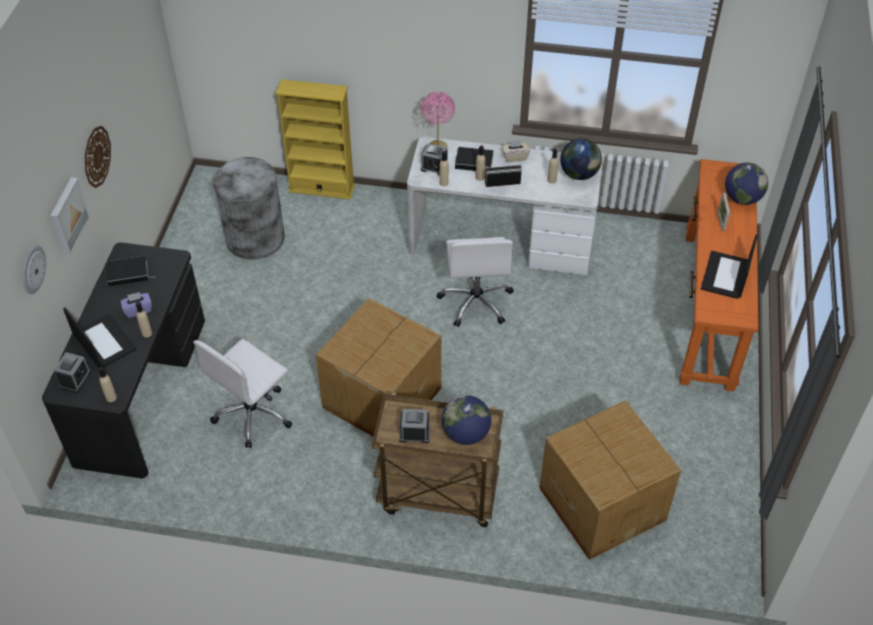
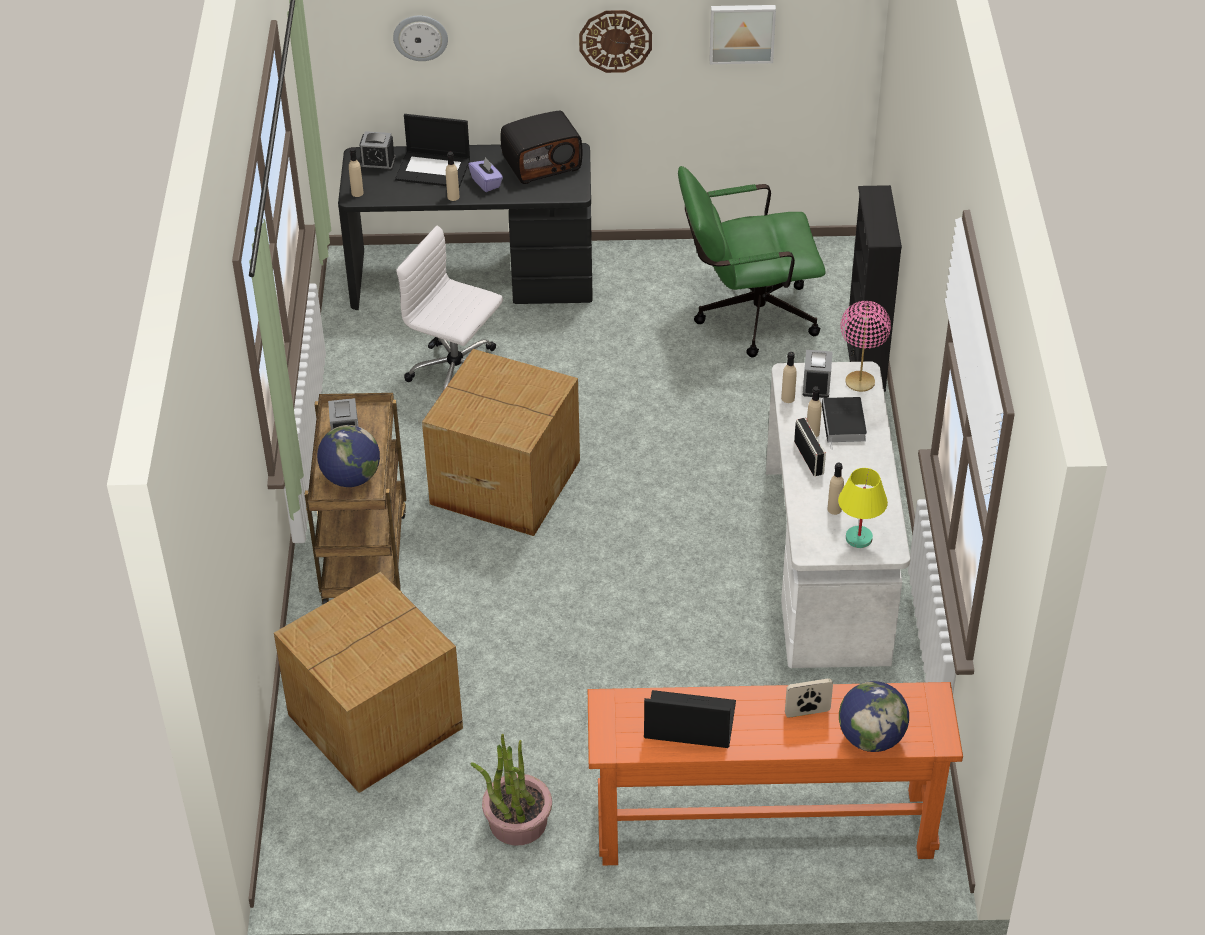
camera: 80 degrees right, 5 degrees down
picture [50,177,90,255] -> picture moved to [709,5,776,64]
laptop [63,308,137,368] -> laptop turned 60 degrees clockwise [395,114,470,187]
book [106,256,151,287] -> radio [500,111,583,184]
grey trash can [213,157,285,260] -> green office chair [678,166,826,357]
yellow bookcase [275,79,355,200] -> black bookcase [845,185,902,392]
white office chair [437,237,514,327] -> none
beige tissue box [502,140,530,162] -> none
globe [560,138,602,180] -> yellow table lamp [838,468,888,548]
none -> potted plant [470,734,552,845]

